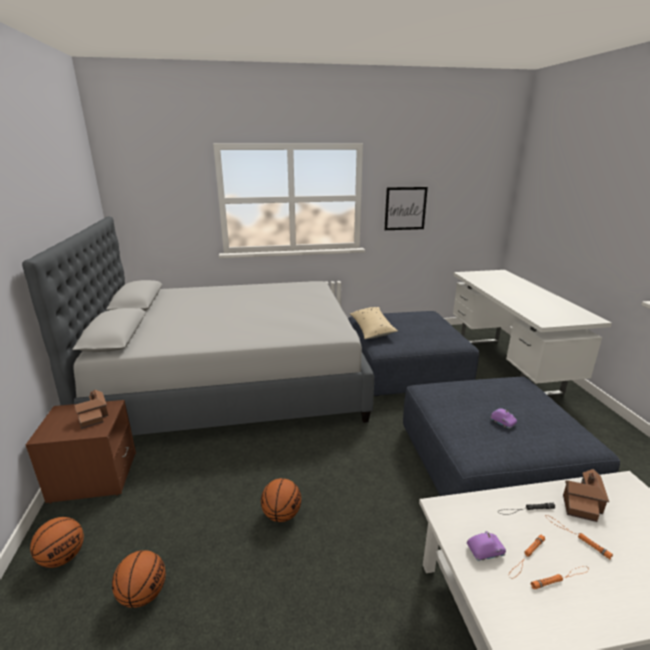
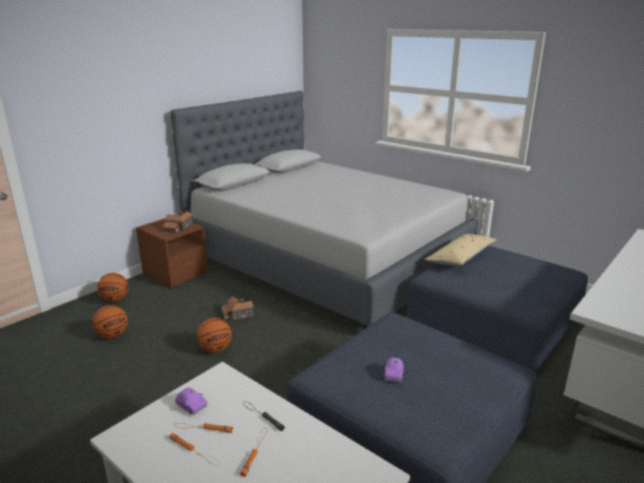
camera: 50 degrees right, 0 degrees up
picture [384,187,428,230] -> none
toy house [563,469,609,522] -> toy house moved to [221,296,254,320]

